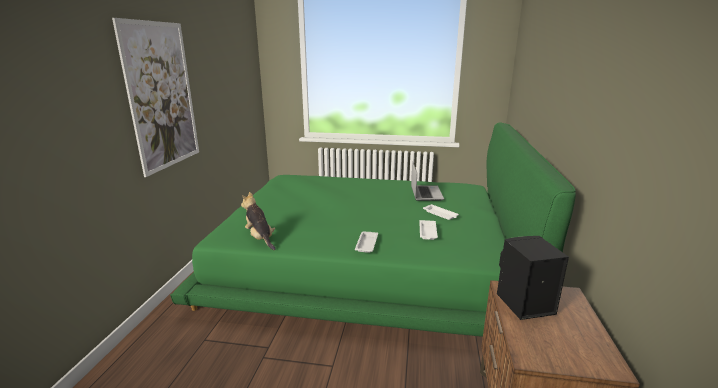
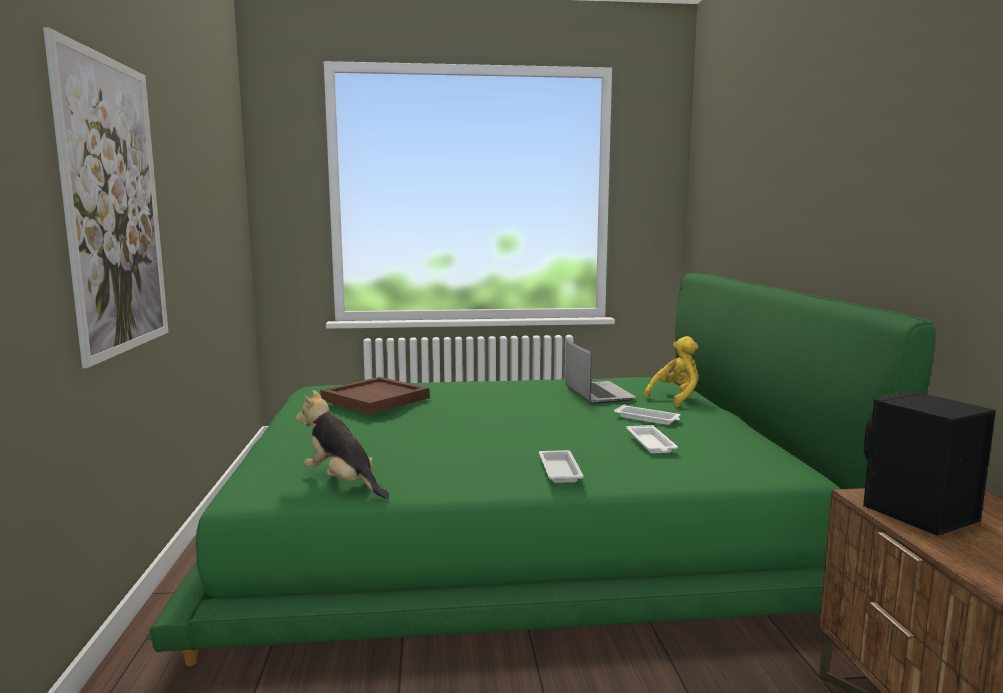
camera: 15 degrees left, 10 degrees down
none -> brown tray [320,377,429,414]
none -> yellow plush toy [644,336,699,407]

